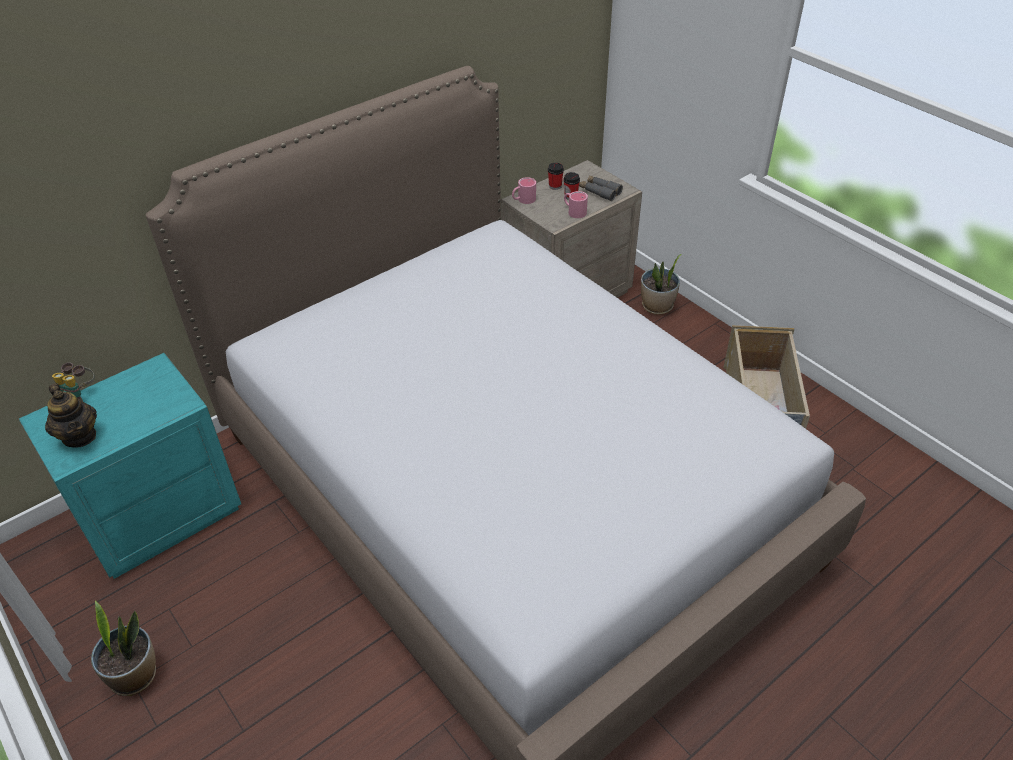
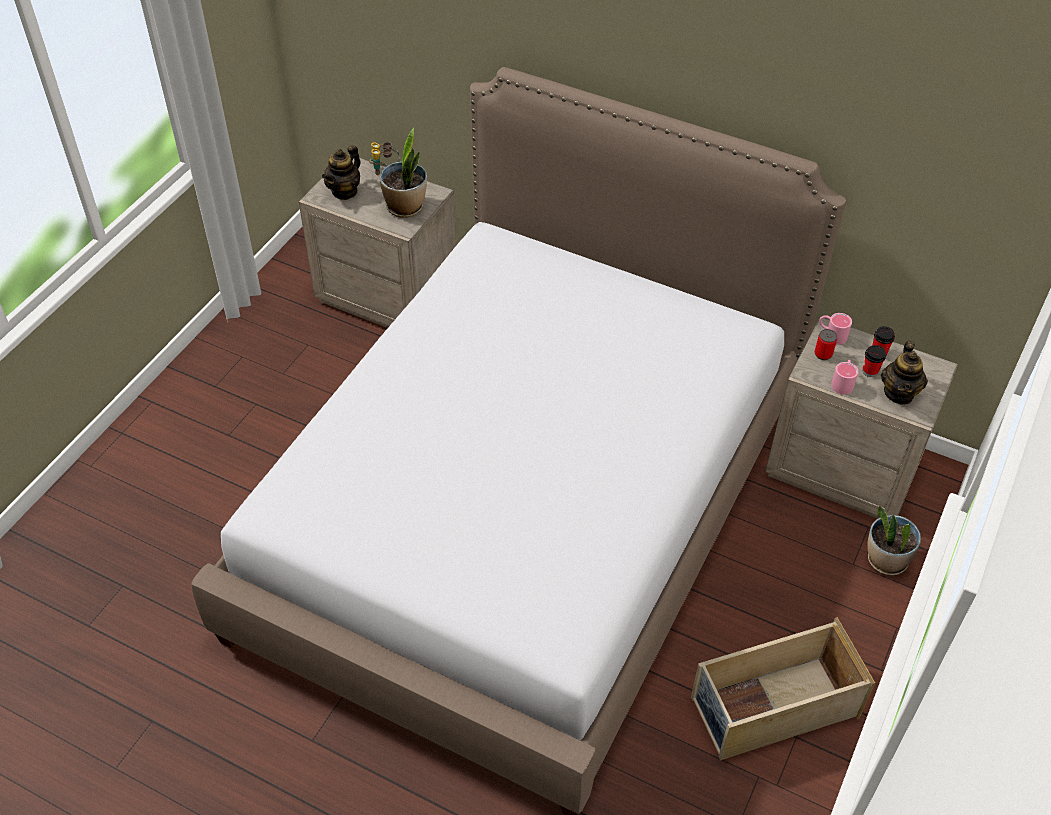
camera: 65 degrees right, 5 degrees up
turquoise nightstand [19,353,241,579] -> beige nightstand [299,158,456,328]
potted plant [91,601,156,696] -> potted plant moved to [380,128,427,218]
grey binoculars [579,175,623,201] -> teapot [881,341,928,405]
none -> can [815,329,837,360]

